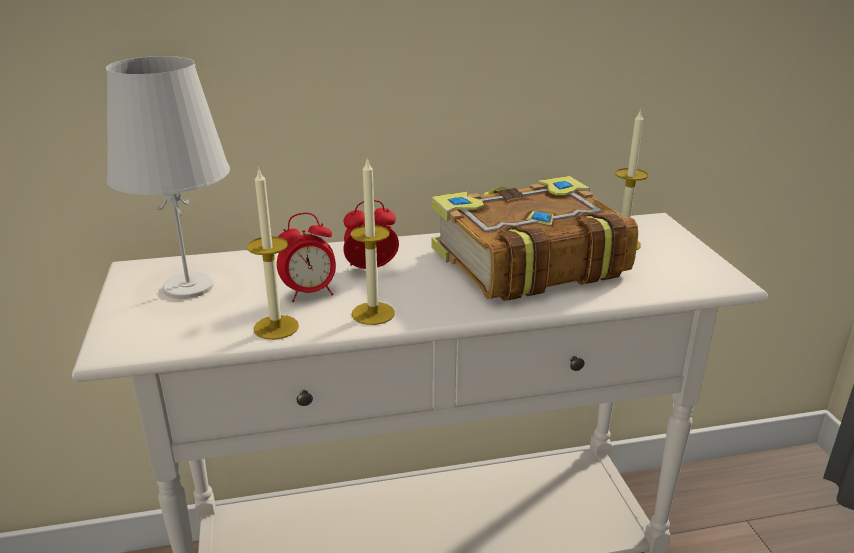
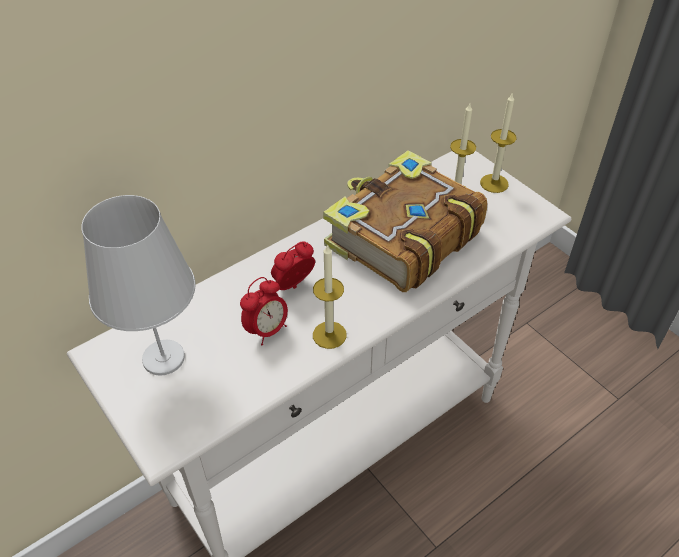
camera: 25 degrees left, 20 degrees up
candle [247,167,299,340] -> candle moved to [480,92,516,193]

